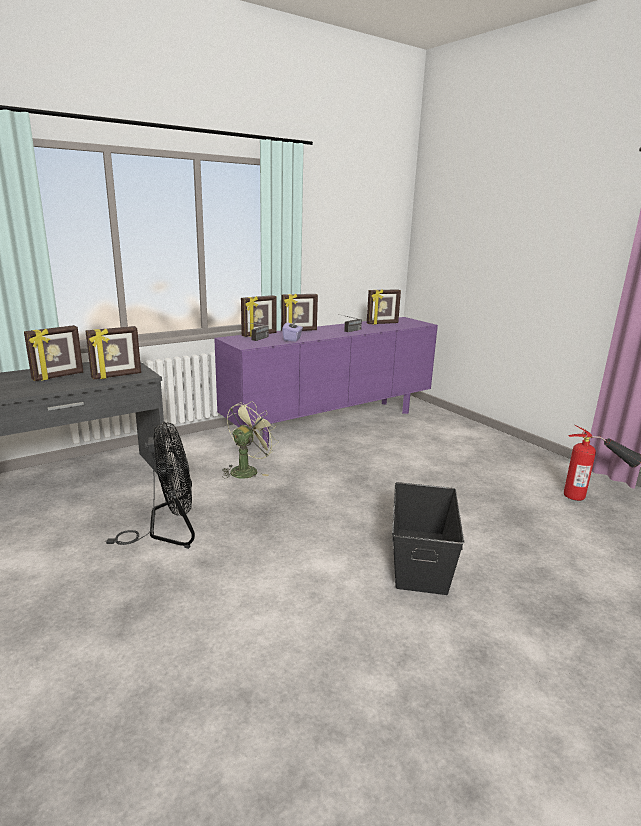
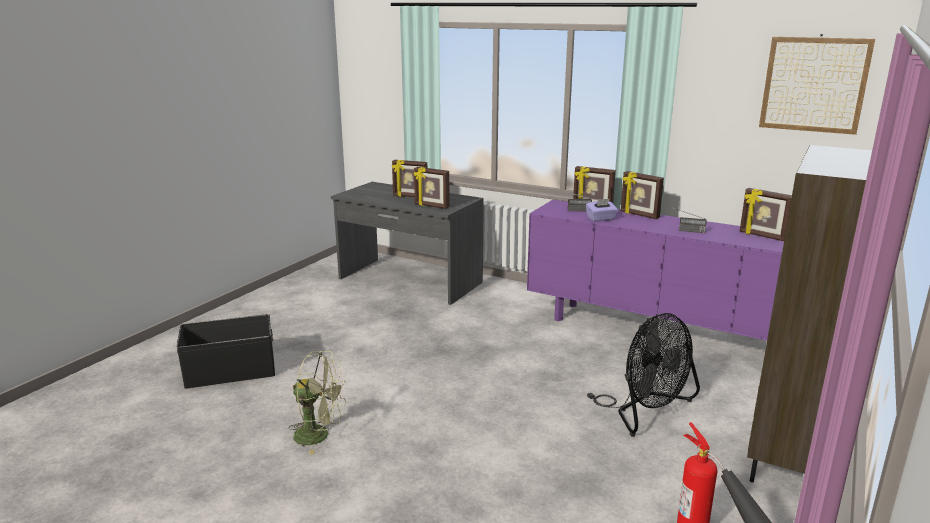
camera: 65 degrees right, 0 degrees up
black fan [105,422,195,549] -> black fan moved to [587,313,700,437]
green fan [222,401,279,479] -> green fan moved to [290,351,346,455]
black storage box [392,482,464,595] -> black storage box moved to [176,314,275,389]
none -> brown bookcase [747,145,872,482]
none -> picture [759,34,875,135]

